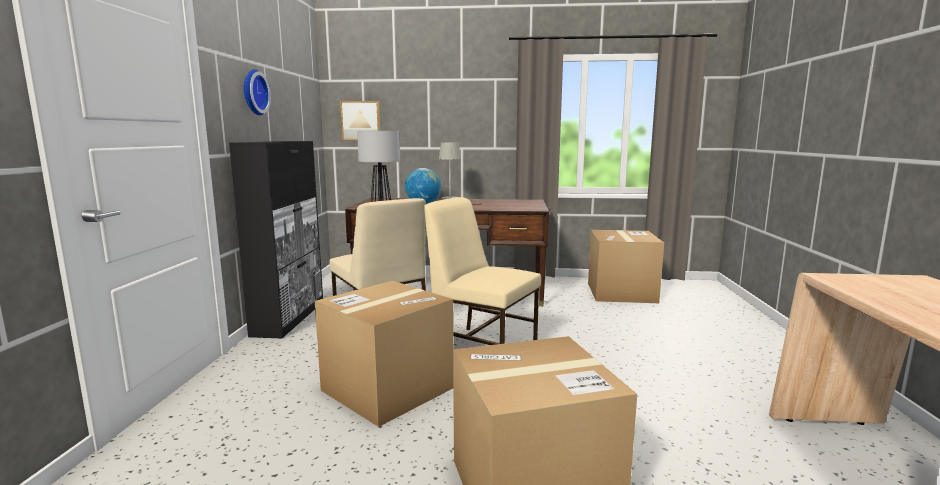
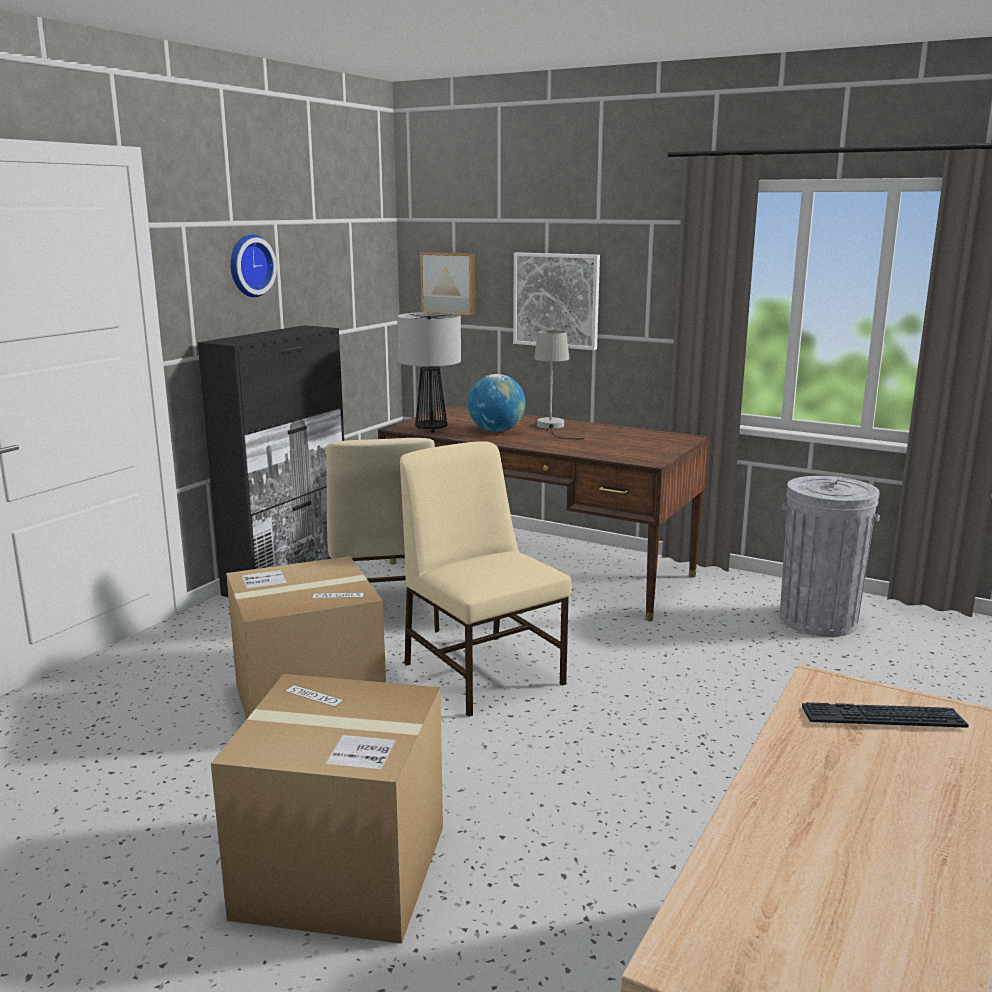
camera: 25 degrees right, 5 degrees up
cardboard box [588,230,664,303] -> grey trash can [780,476,880,637]
none -> picture [513,252,600,350]
none -> keyboard [802,702,969,728]

